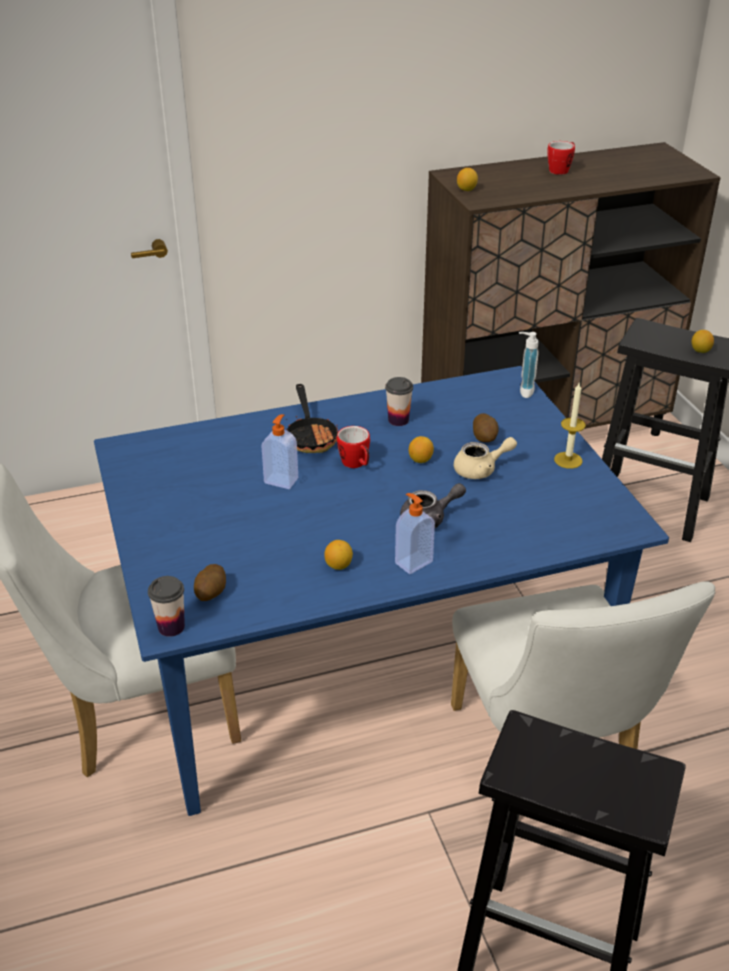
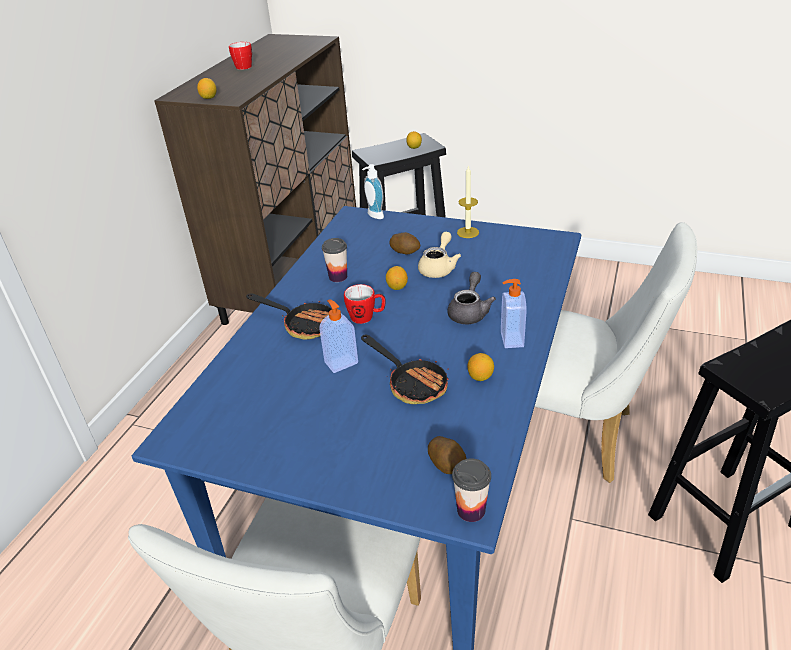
camera: 50 degrees left, 0 degrees up
none -> frying pan [361,335,449,404]

